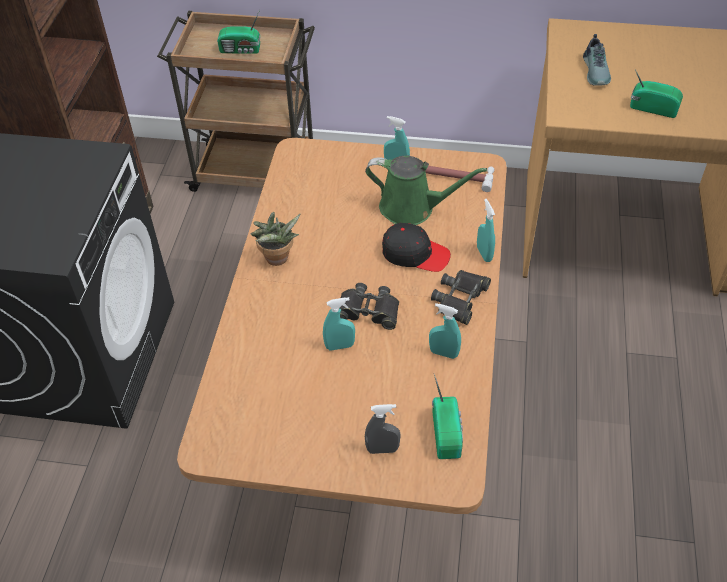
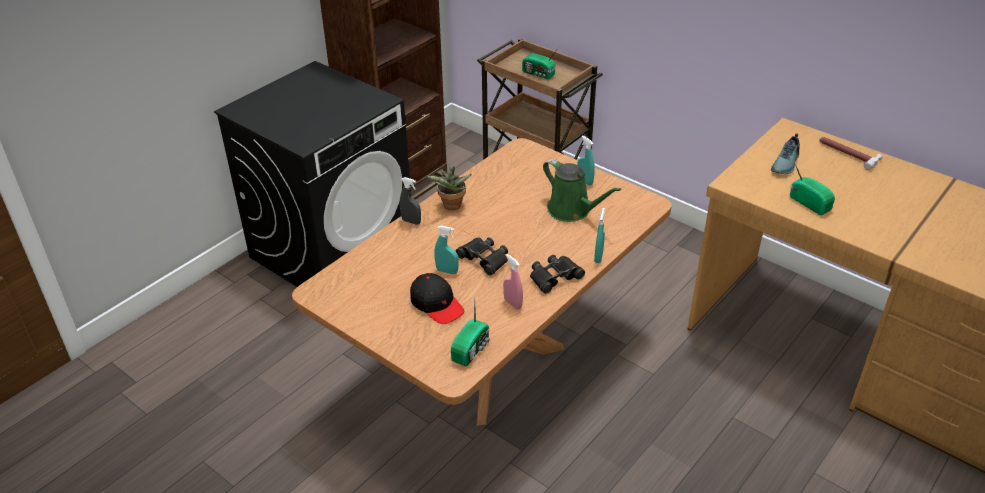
camera: 30 degrees right, 10 degrees down
grey spray bottle [365,404,401,454] -> grey spray bottle moved to [400,177,421,225]
black cap [382,223,451,272] -> black cap moved to [410,273,464,324]
hammer [425,166,494,192] -> hammer moved to [819,137,883,170]
turquoise spray bottle [429,303,461,359] -> pink spray bottle [503,254,523,310]

